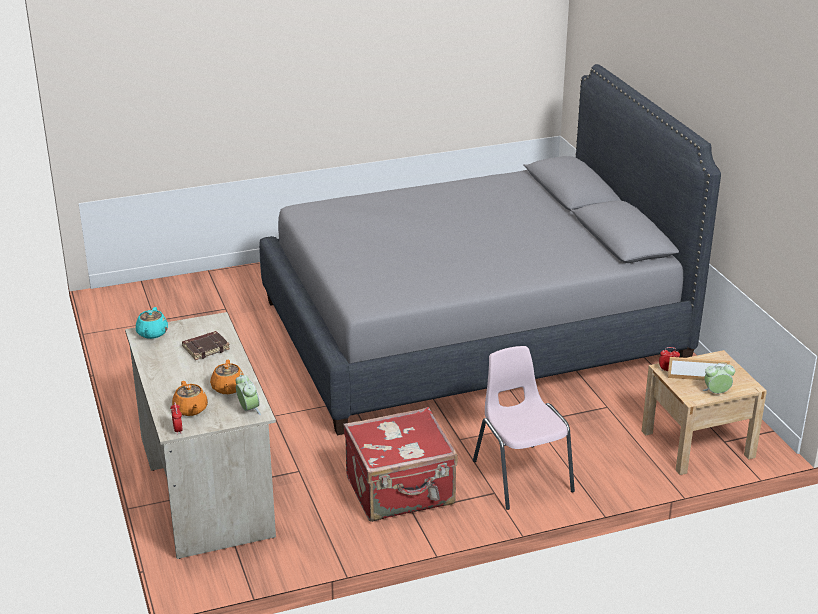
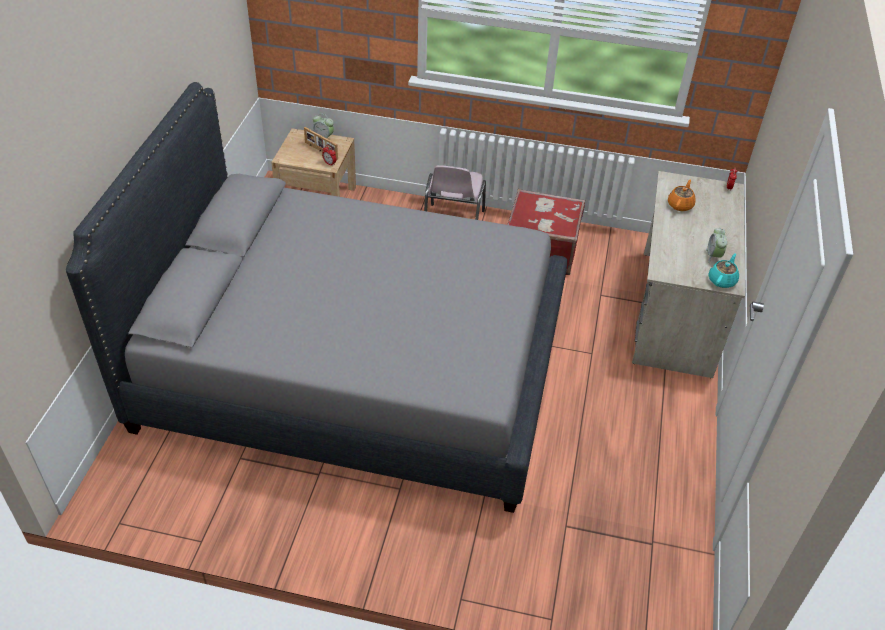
camera: 150 degrees left, 15 degrees up
orange teapot [172,381,208,416] -> none
brown book [182,331,230,360] -> none
alarm clock [236,375,261,415] -> alarm clock moved to [706,227,727,263]

